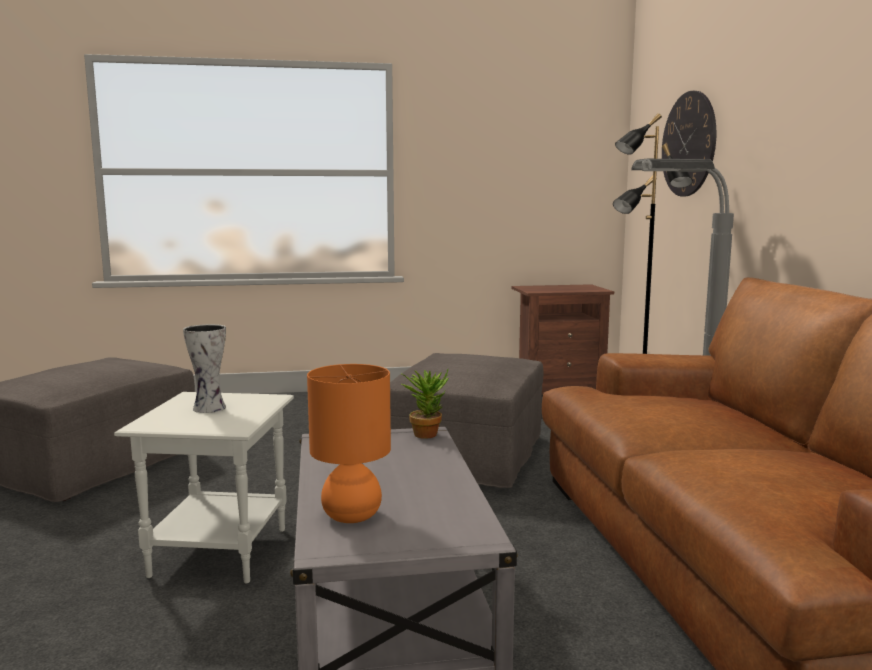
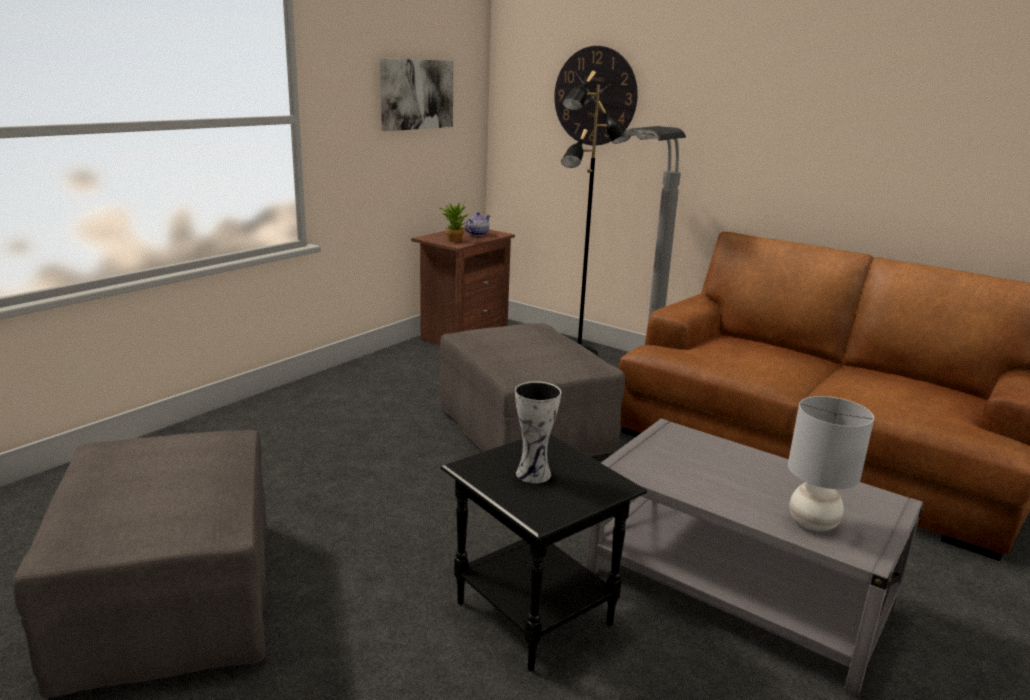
camera: 45 degrees left, 10 degrees up
white side table [114,392,294,583] -> black side table [441,434,647,671]
orange table lamp [307,364,391,523] -> grey table lamp [788,396,874,531]
potted plant [402,369,449,439] -> potted plant moved to [439,203,469,242]
none -> picture [380,58,454,131]
none -> teapot [465,212,491,236]

